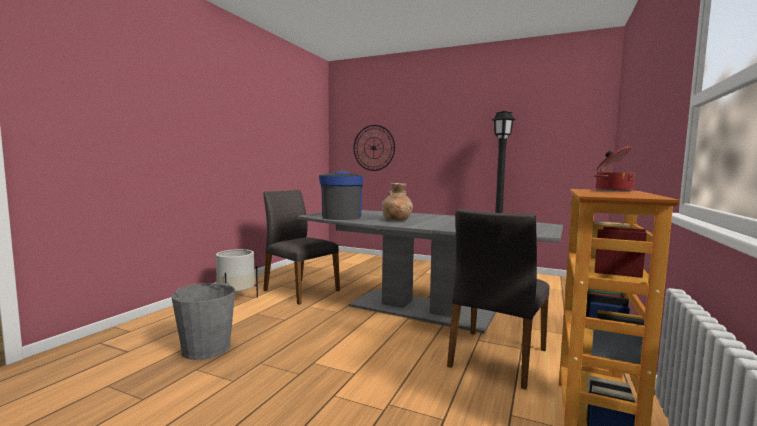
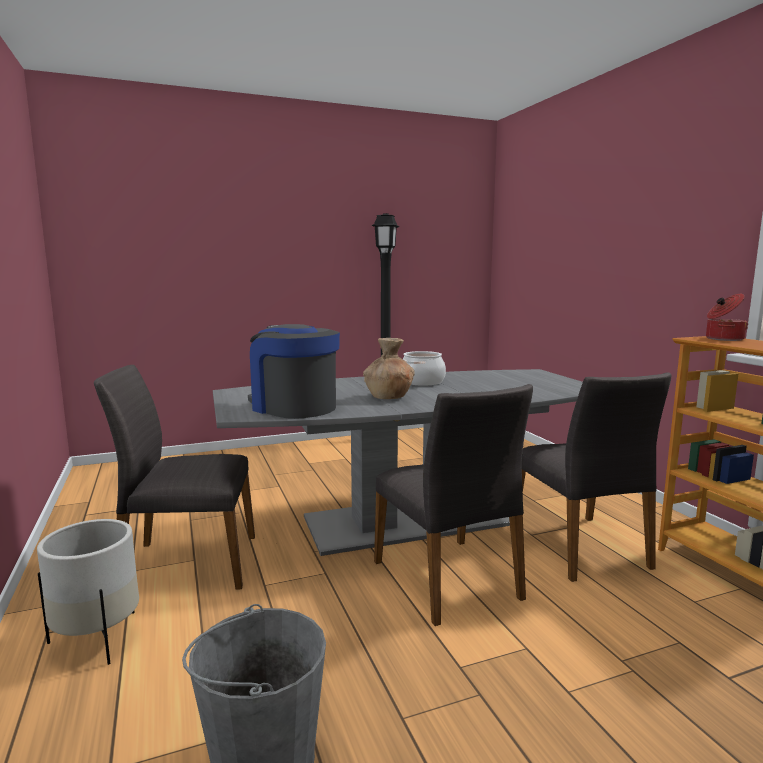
camera: 45 degrees left, 5 degrees up
wall clock [354,125,395,171] -> none
none -> grey chair [374,384,533,626]
none -> cooking pot [403,351,446,386]

